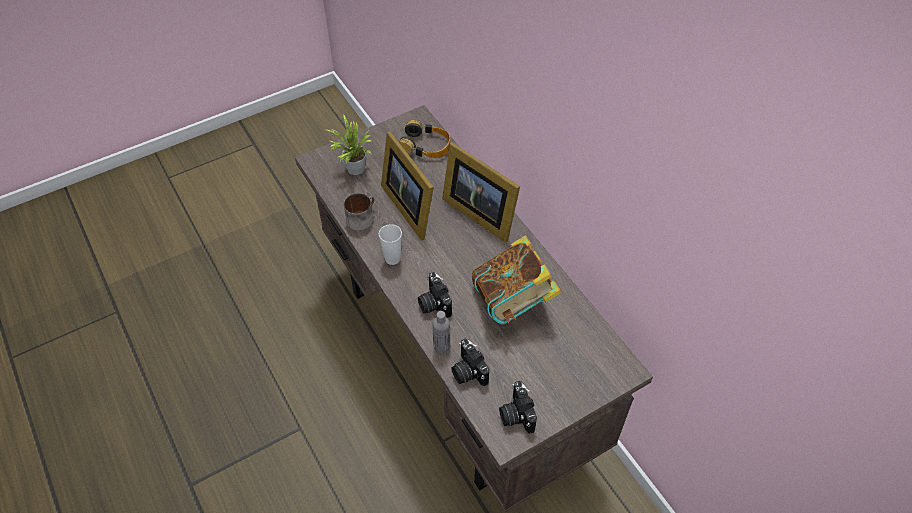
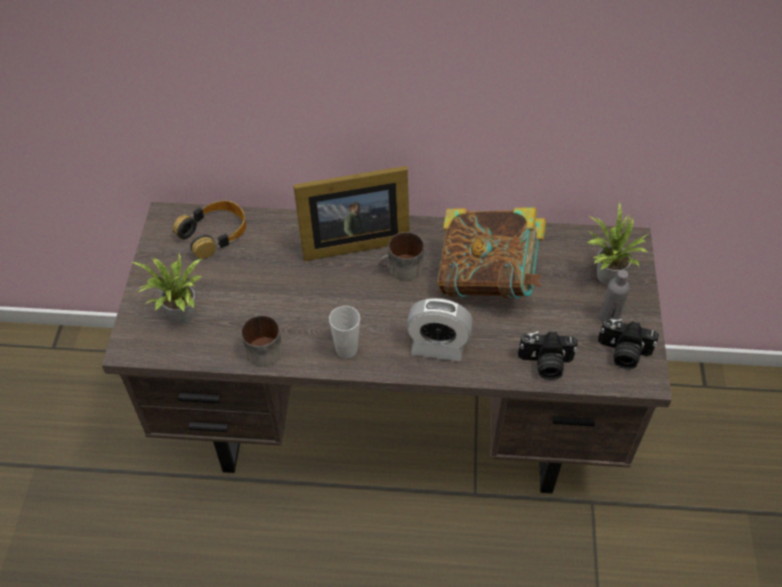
camera: 55 degrees left, 0 degrees up
picture frame [381,131,434,240] -> none
camera [418,272,452,318] -> alarm clock [406,298,473,361]
grey bottle [433,311,450,354] -> grey bottle moved to [599,270,630,323]
none -> mug [378,232,424,281]
none -> potted plant [587,202,648,285]

